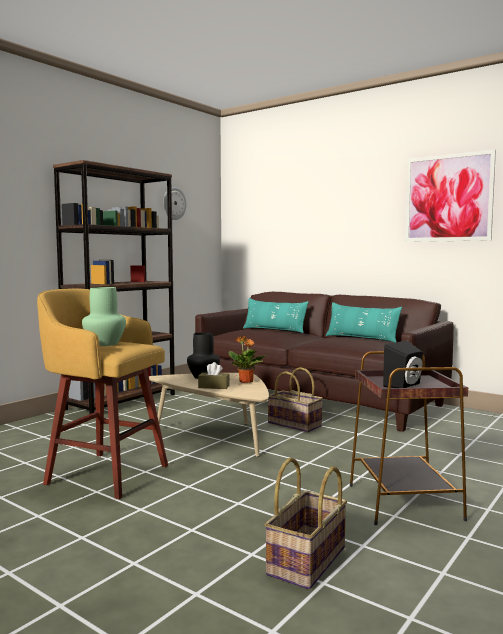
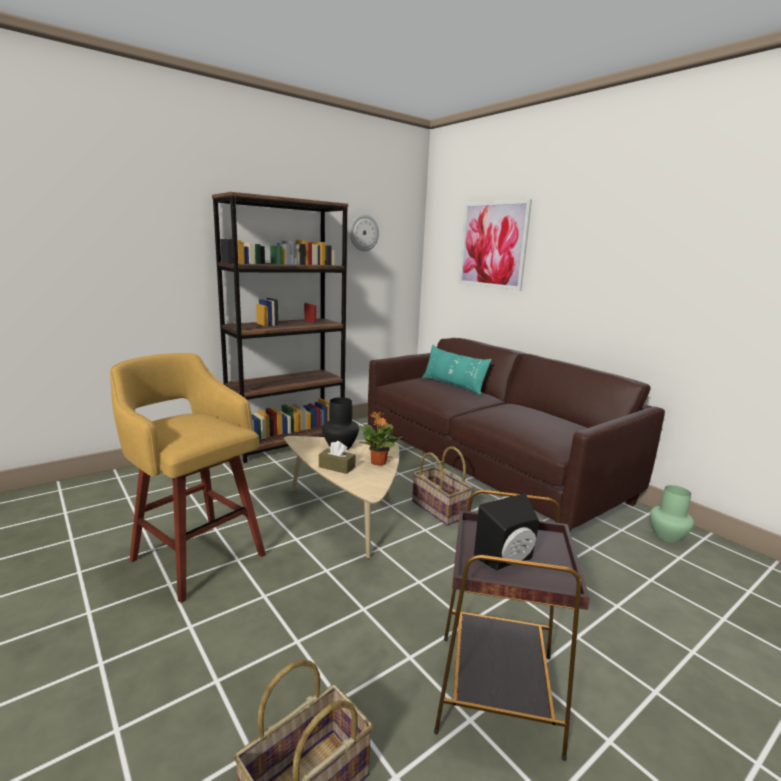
camera: 15 degrees right, 10 degrees up
green vase [82,287,126,346] -> green vase moved to [650,485,694,543]
turquoise pillow [326,302,402,343] -> none
picture [405,150,496,242] -> picture moved to [459,199,532,291]

